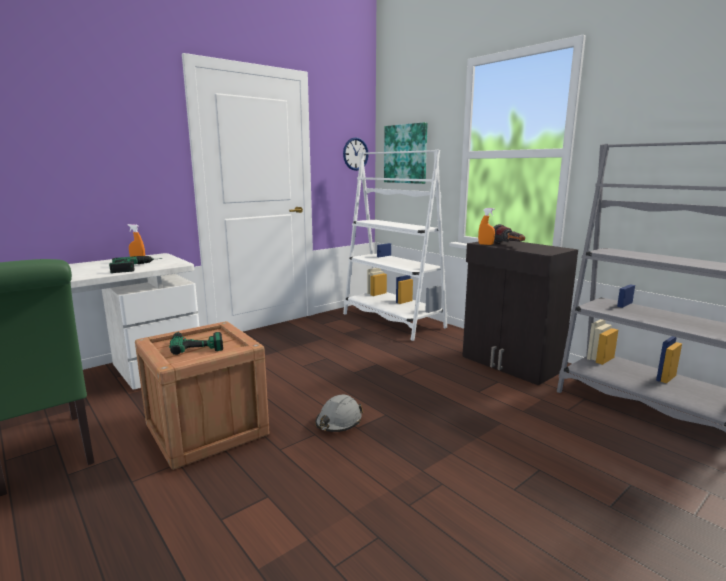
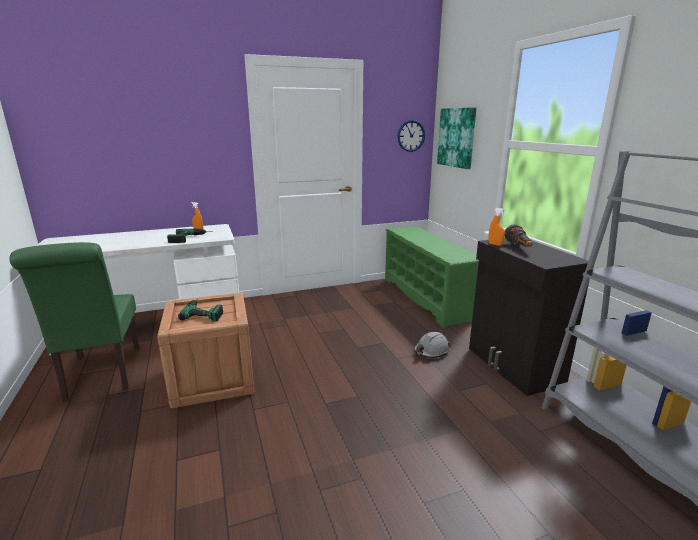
camera: 20 degrees right, 5 degrees up
grey hard hat [315,394,363,432] -> grey hard hat moved to [414,332,451,358]
white bookcase [343,150,448,341] -> green shoe rack [385,226,479,328]

